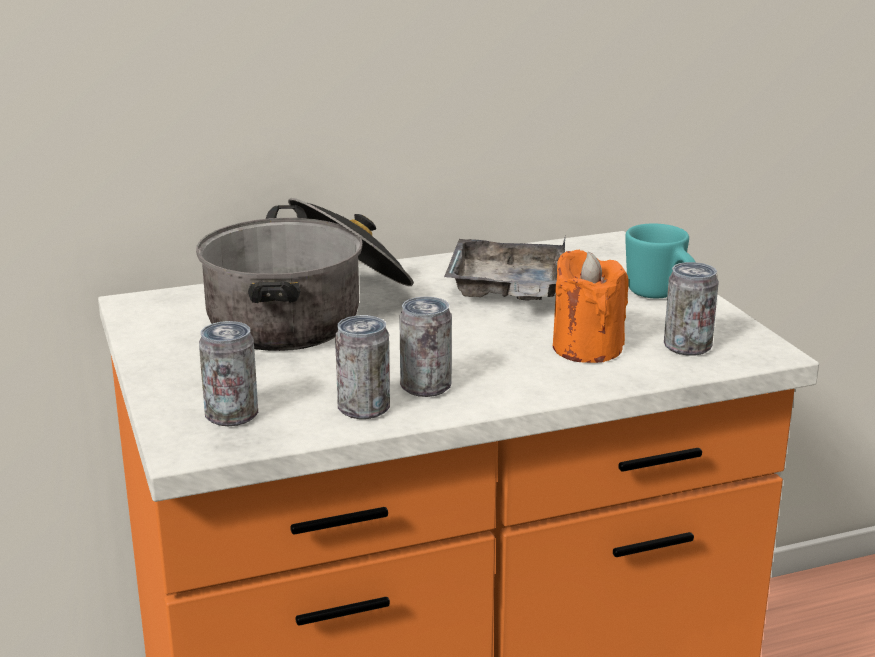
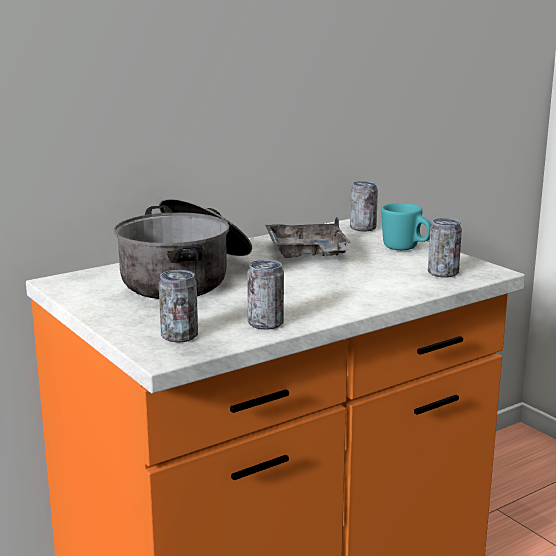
camera: 15 degrees left, 5 degrees down
can [399,296,452,397] -> can moved to [350,181,378,231]
orange candle [553,250,628,363] -> none

